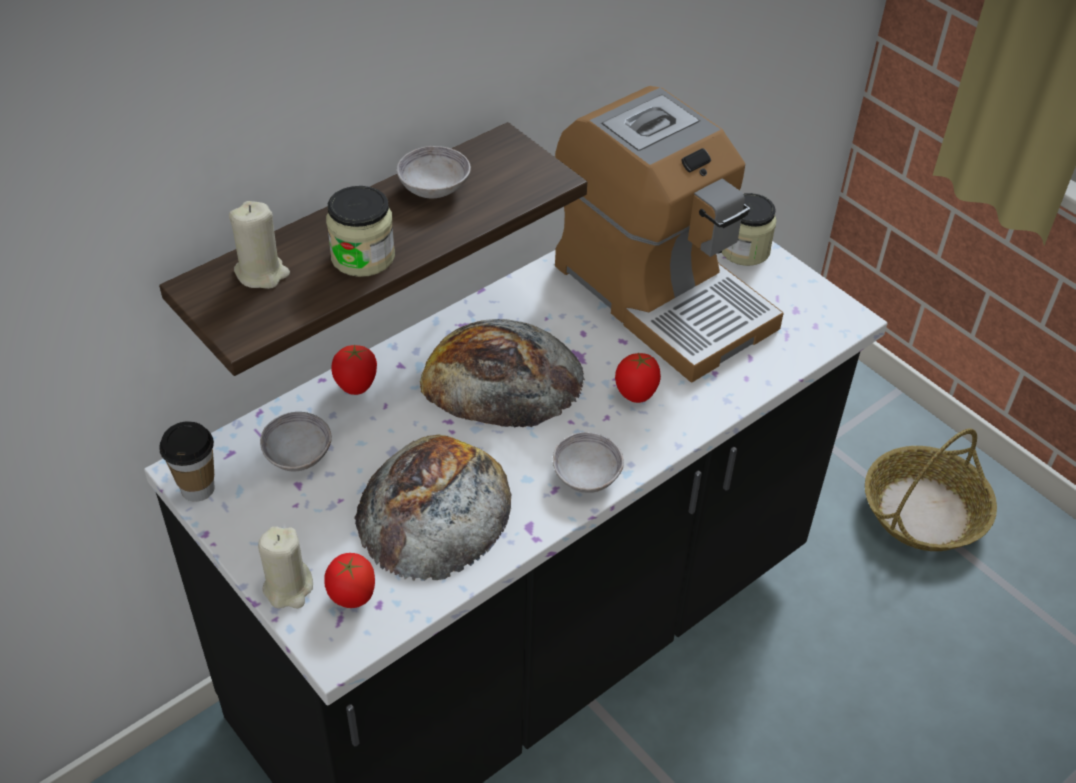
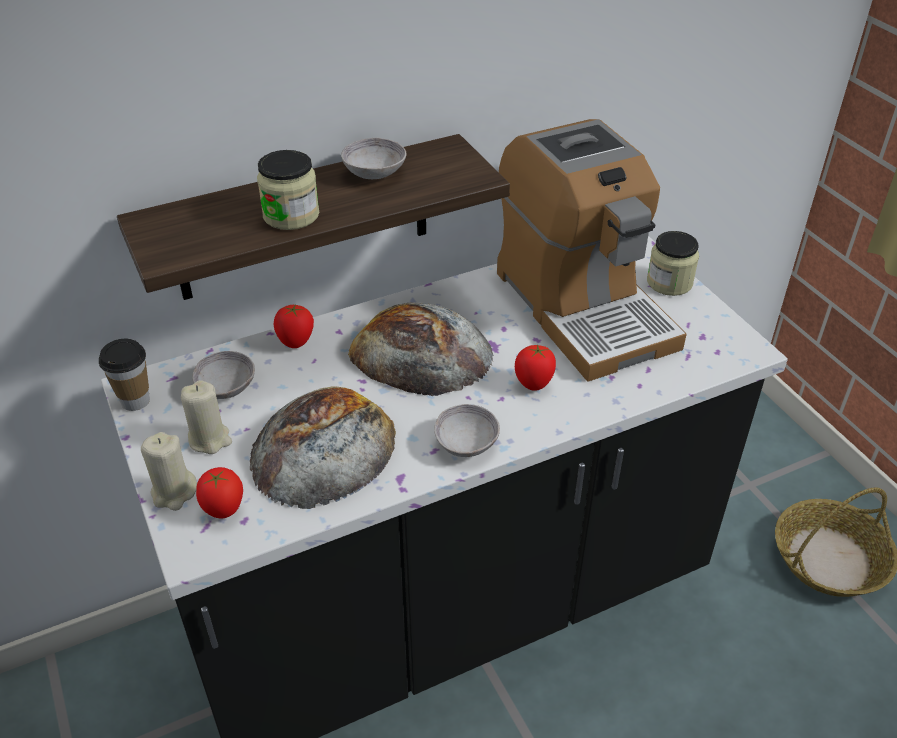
camera: 15 degrees right, 5 degrees down
beige candle [229,201,290,289] -> beige candle moved to [181,380,232,454]

